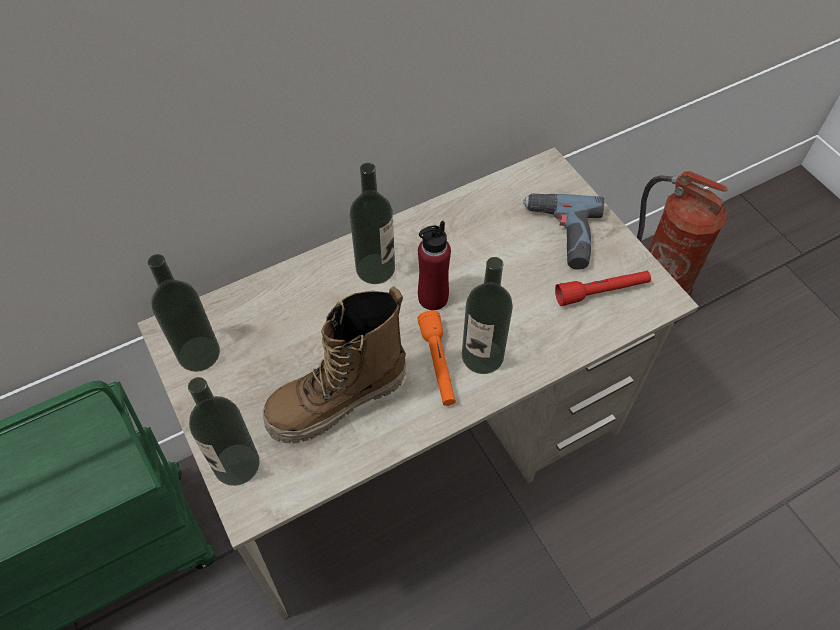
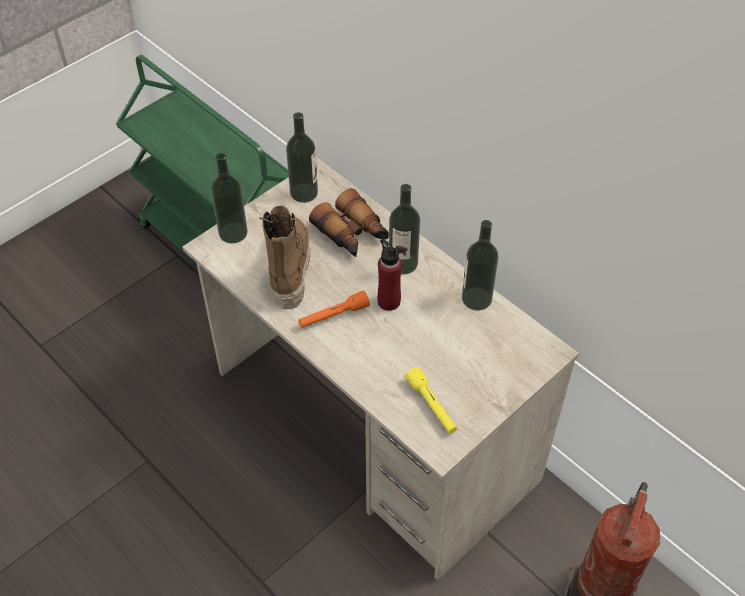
camera: 75 degrees right, 5 degrees down
boot [263,286,406,444] -> boot turned 45 degrees clockwise [259,206,310,309]
bottle [462,257,513,374] -> bottle moved to [462,220,498,311]
power drill [523,194,604,270] -> none
red flashlight [555,271,651,306] -> yellow flashlight [405,367,457,434]
none -> binoculars [309,188,389,257]

